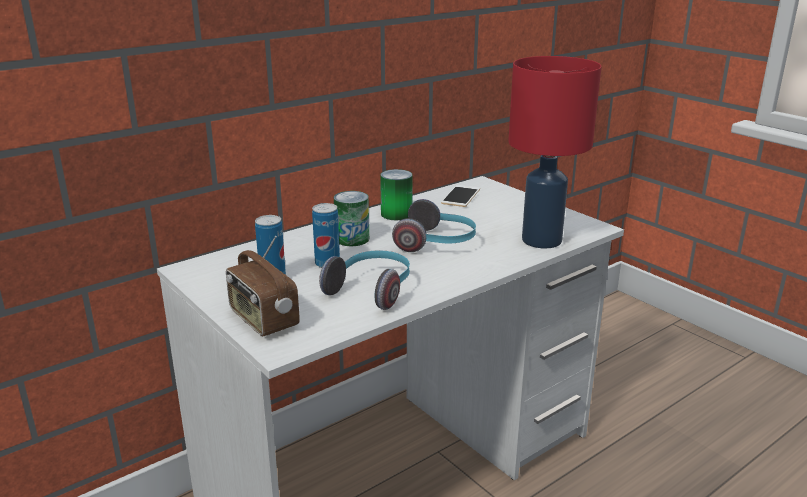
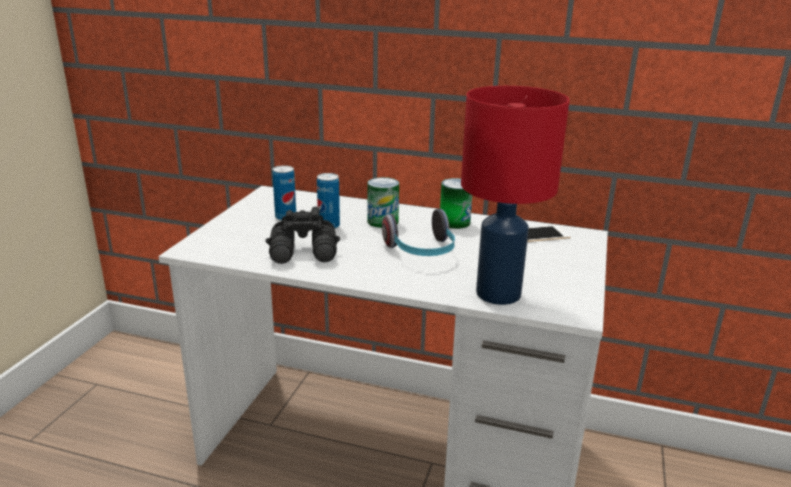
camera: 55 degrees right, 0 degrees up
radio [226,235,300,337] -> none
headphones [319,250,410,310] -> black binoculars [265,207,340,264]

